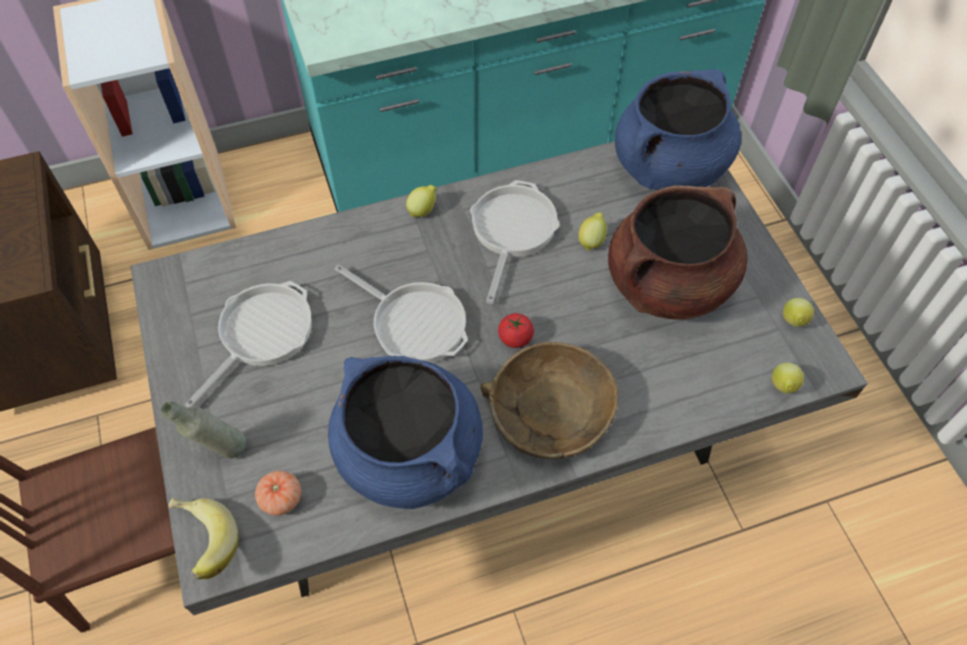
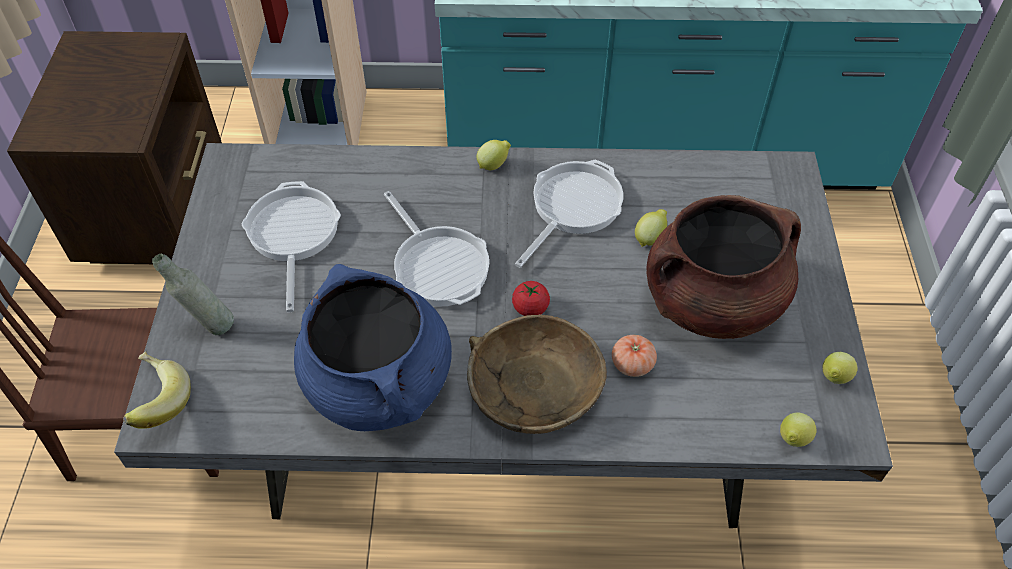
camera: 20 degrees right, 5 degrees down
frying pan [185,281,311,407] -> frying pan turned 60 degrees counterclockwise [242,181,341,312]
tomato [255,471,301,516] -> tomato moved to [612,335,657,377]
blue cooking pot [615,69,741,190] -> none

